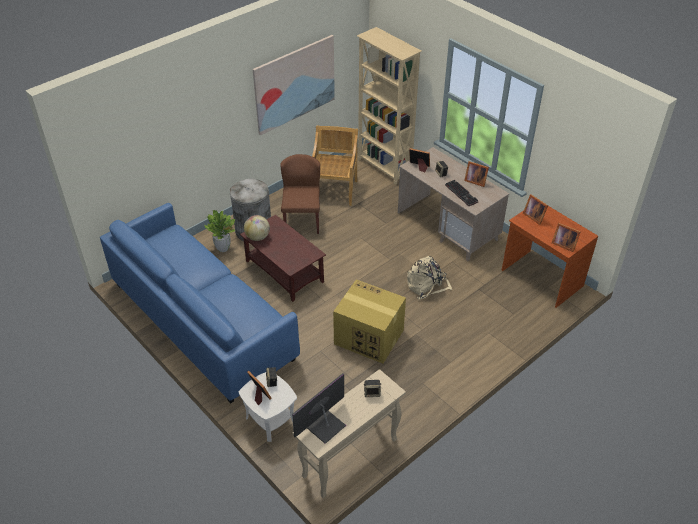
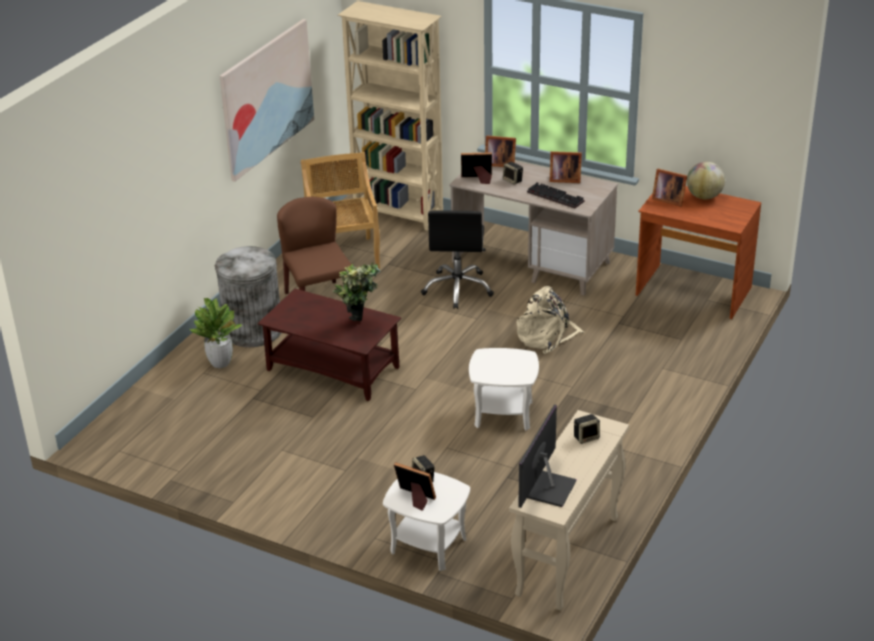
camera: 20 degrees left, 10 degrees down
blue sofa [100,203,300,404] -> none
globe [244,215,270,241] -> globe moved to [687,162,725,200]
cardboard box [333,280,406,364] -> white side table [469,348,539,430]
picture frame [552,223,581,252] -> picture frame moved to [485,135,516,167]
none -> potted plant [333,262,381,321]
none -> black office chair [421,210,494,309]

